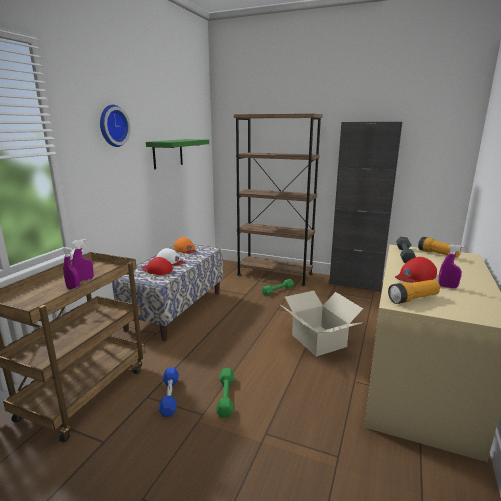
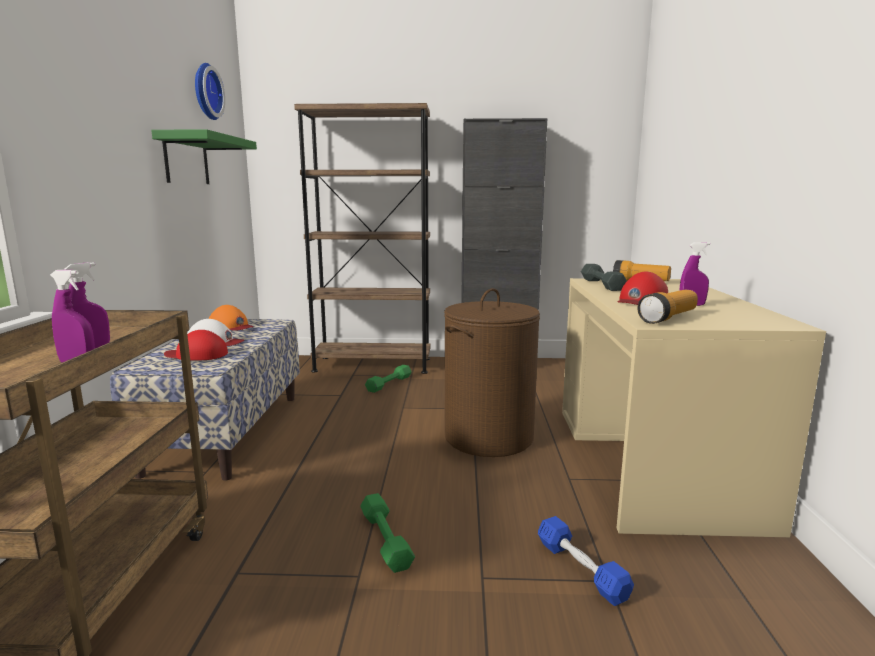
camera: 20 degrees left, 5 degrees down
wall clock [100,105,131,147] -> wall clock moved to [195,63,225,120]
blue dumbbell [159,367,179,417] -> blue dumbbell moved to [538,516,634,606]
cardboard box [281,290,363,357] -> brown laundry basket [444,288,540,457]

